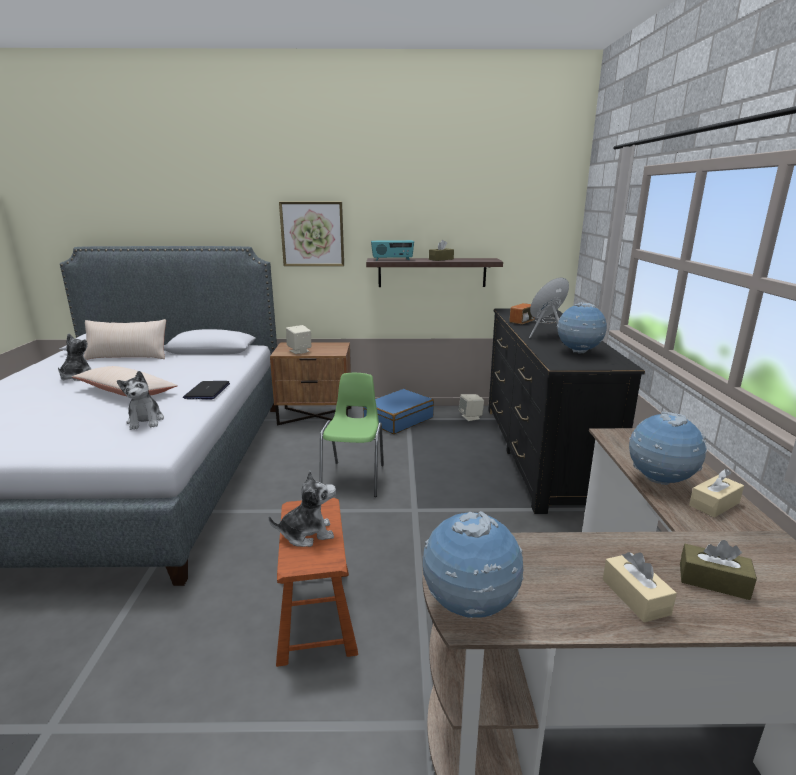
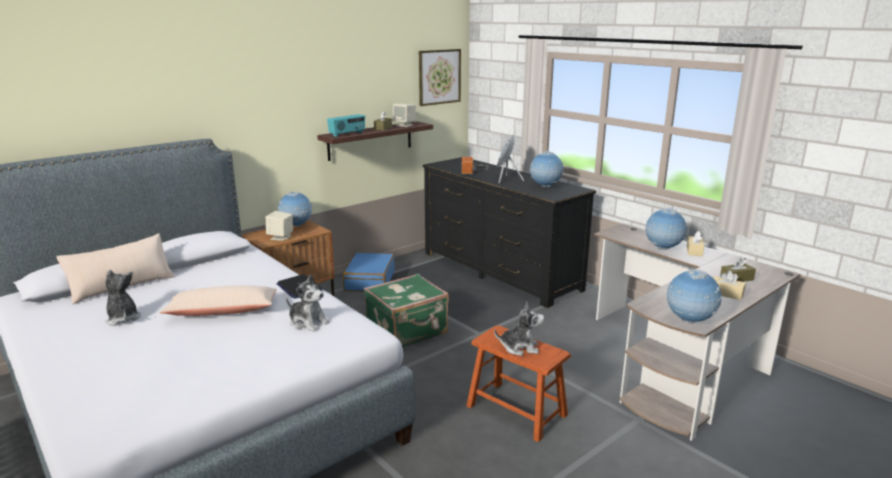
camera: 40 degrees left, 0 degrees up
plush toy [269,471,336,547] -> plush toy turned 60 degrees clockwise [494,302,544,356]
picture [279,202,344,266] -> picture moved to [419,49,461,106]
green chair [319,373,384,497] -> green suitcase [364,274,449,347]
beige speaker [459,394,484,421] -> beige speaker moved to [393,104,416,127]
none -> globe [278,191,312,227]

